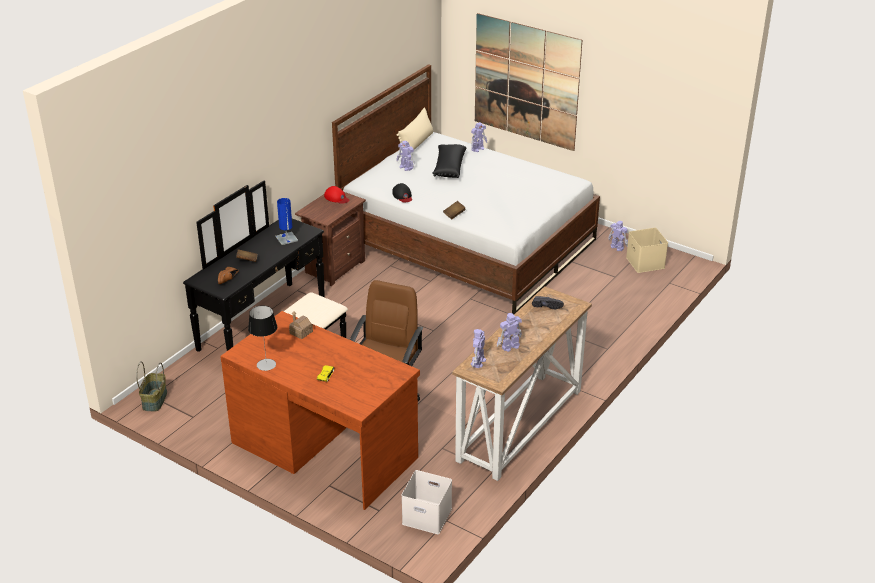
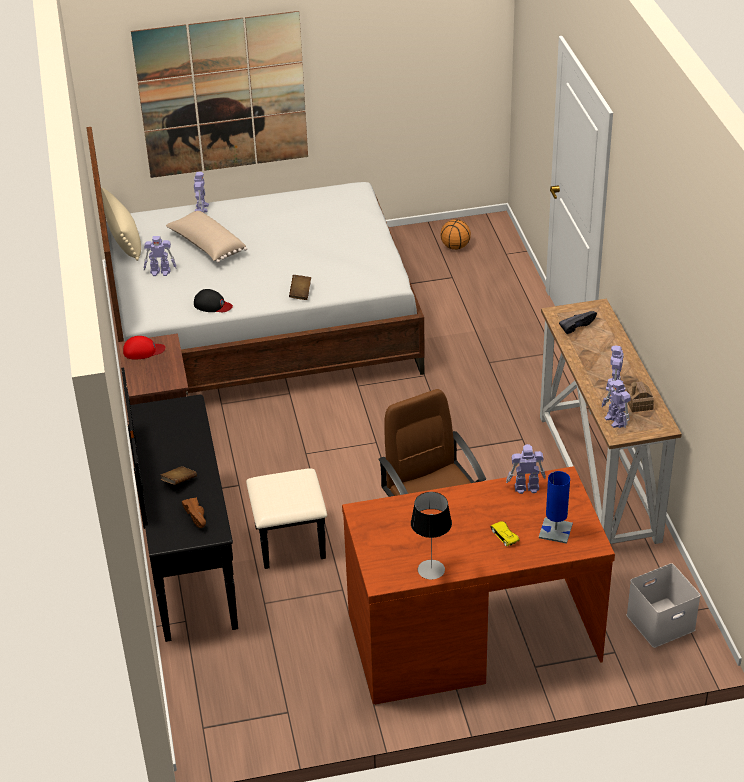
camera: 45 degrees left, 5 degrees up
basket [136,361,167,412] -> none
blue table lamp [276,198,298,245] -> blue table lamp moved to [539,471,573,544]
toy house [289,311,313,339] -> toy house moved to [627,381,654,412]
black pillow [432,144,466,178] -> beige pillow [166,211,247,263]
toy robot [608,221,628,251] -> toy robot moved to [506,444,546,494]
beige storage box [626,228,668,273] -> basketball [440,219,471,250]

